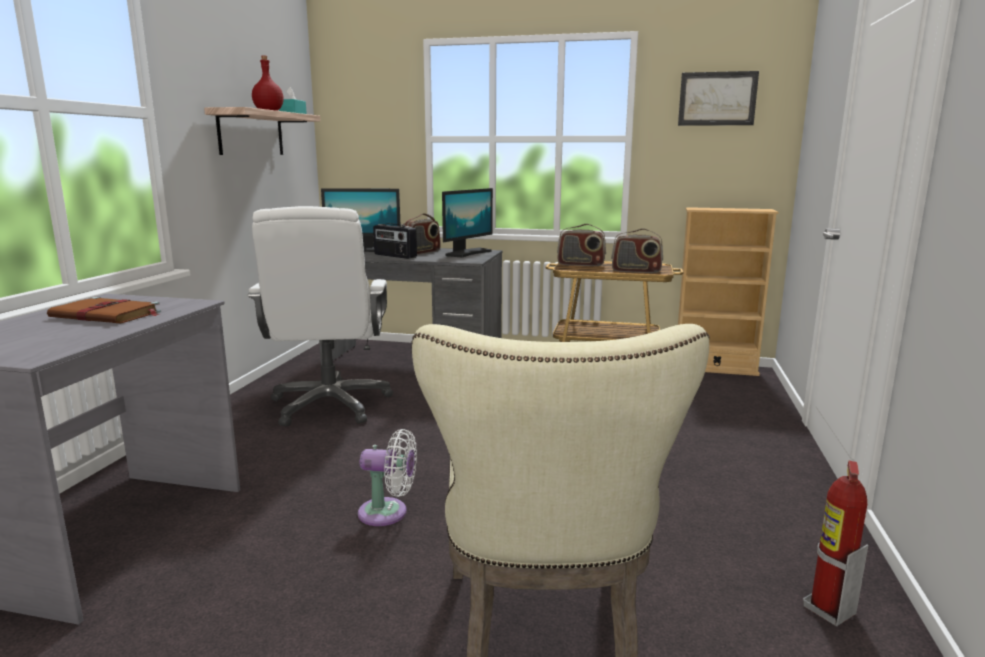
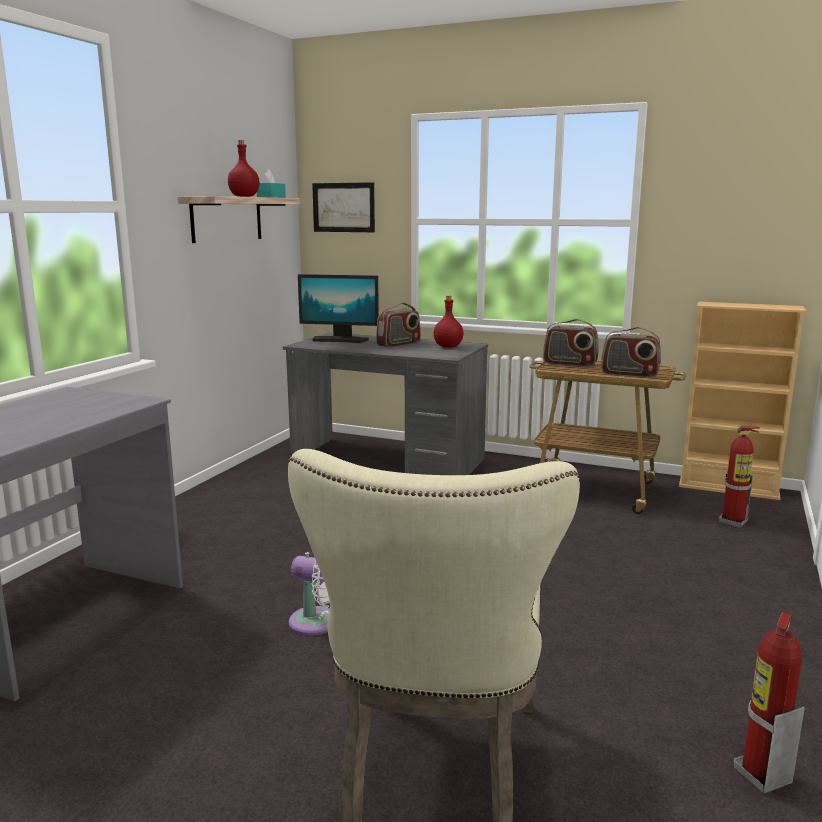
camera: 10 degrees right, 0 degrees up
brown book [47,297,161,323] -> none
white office chair [247,206,393,427] -> none
radio [373,223,417,259] -> none
monitor [442,188,493,258] -> red bottle [434,296,464,348]
picture [678,71,759,126] -> picture moved to [312,182,375,232]
none -> fire extinguisher [719,426,760,528]

